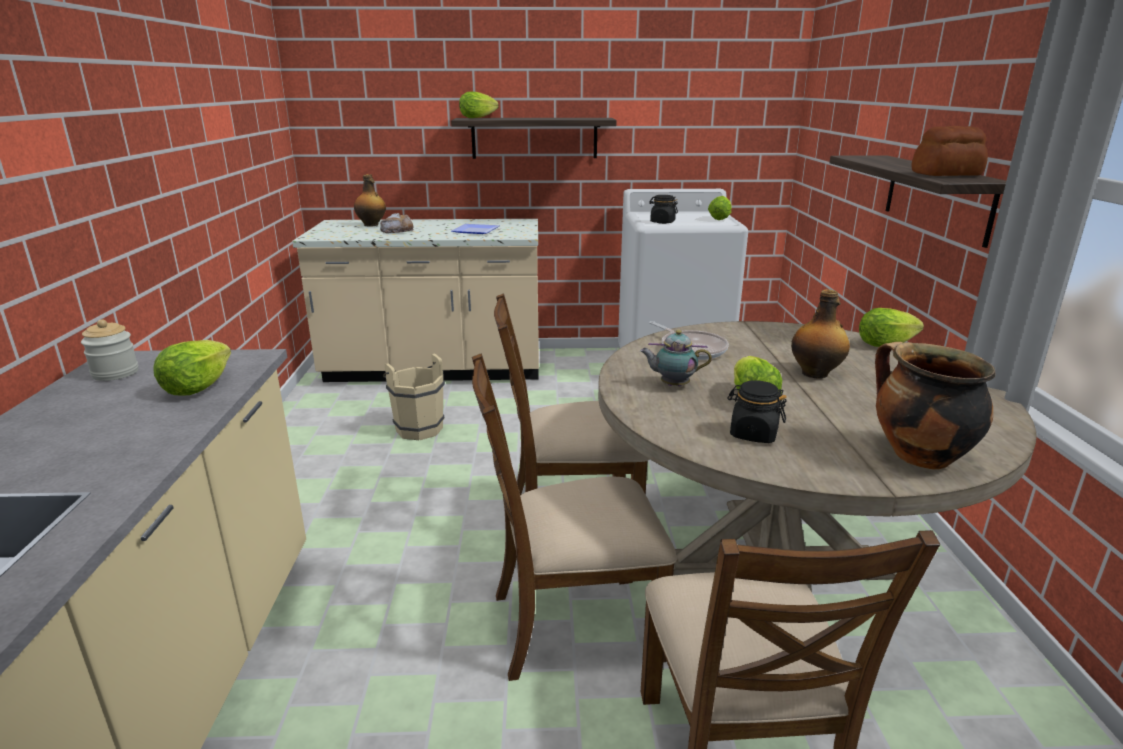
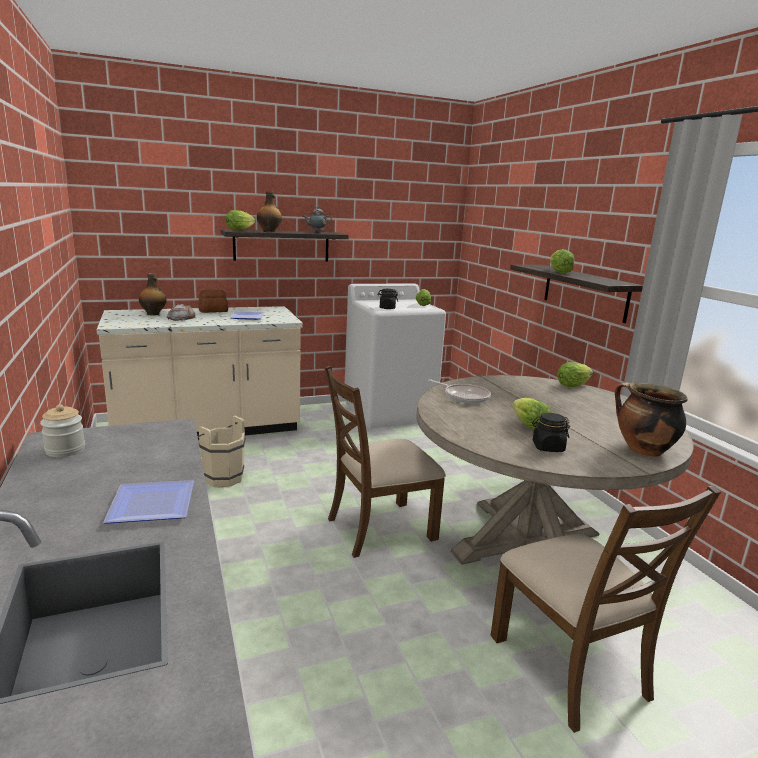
camera: 20 degrees left, 5 degrees down
lettuce [153,340,231,395] -> lettuce moved to [550,249,575,274]
brown chair [472,353,677,681] -> none
teapot [640,330,712,386] -> teapot moved to [303,207,332,232]
bottle [791,289,850,379] -> bottle moved to [257,191,282,232]
bread [911,126,988,176] -> bread moved to [198,289,228,313]
none -> plate [103,480,194,524]

